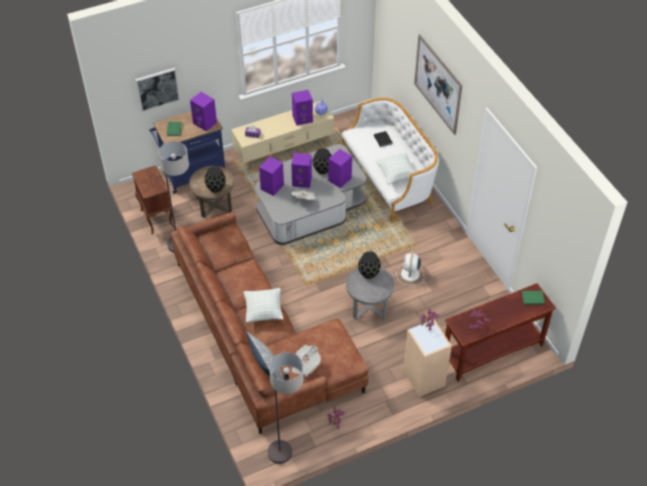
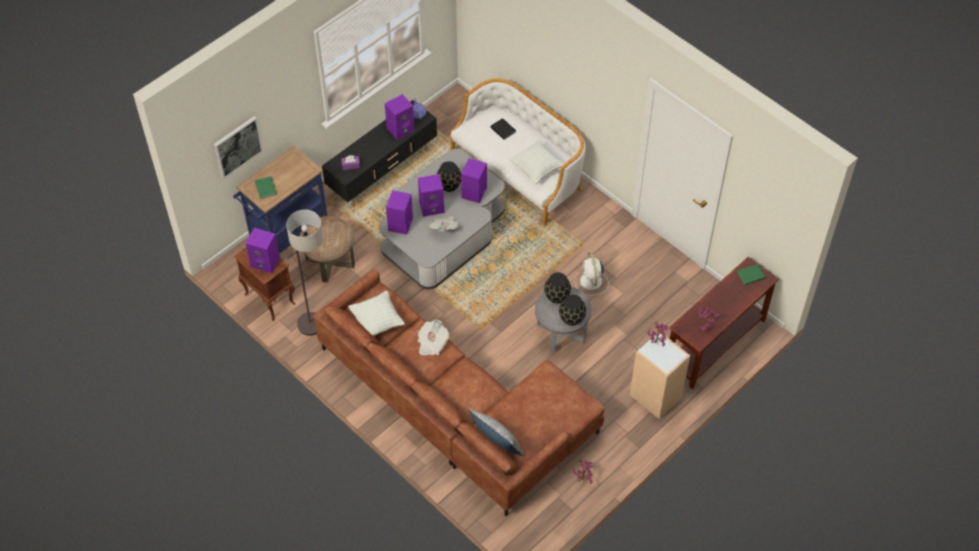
camera: 20 degrees left, 5 degrees up
purple speaker [190,92,217,131] -> purple speaker moved to [245,228,280,273]
black vase [204,166,226,193] -> black vase moved to [559,294,586,326]
beige tv stand [231,101,334,170] -> black tv stand [322,100,437,207]
pillow [244,288,283,322] -> pillow moved to [348,291,405,336]
grey floor lamp [264,352,304,464] -> none
newspaper [291,345,321,377] -> newspaper moved to [418,320,449,355]
picture [414,34,462,135] -> none

